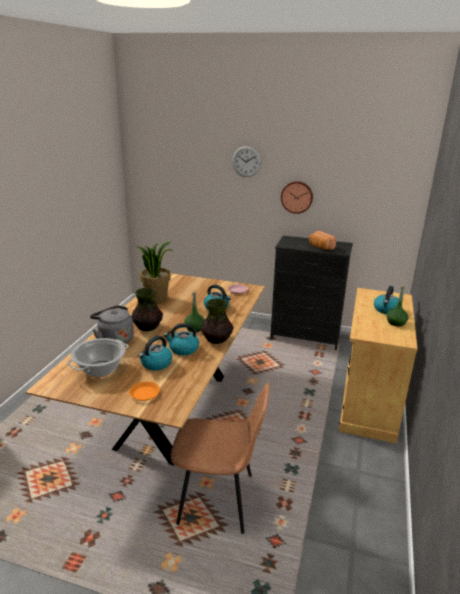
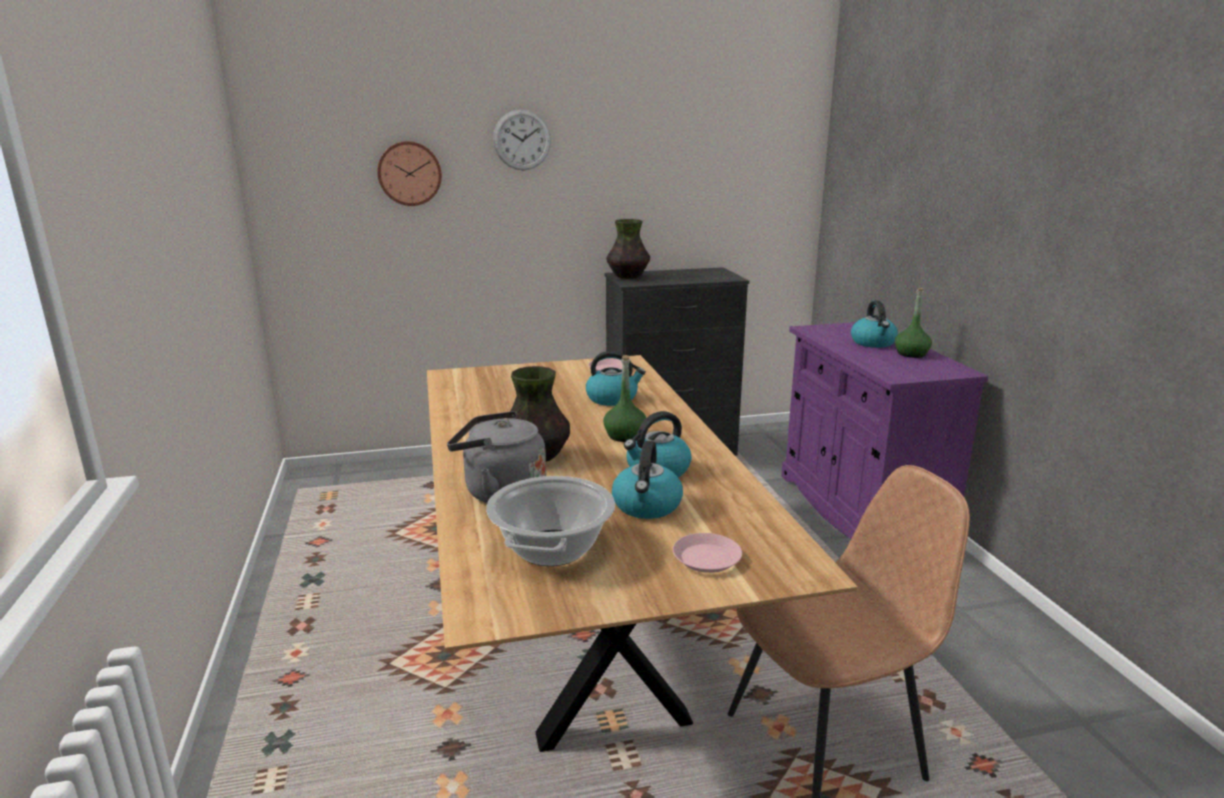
camera: 30 degrees left, 5 degrees down
orange plate [129,382,160,401] -> pink plate [673,533,742,573]
potted plant [136,241,172,303] -> none
vase [200,298,233,344] -> vase moved to [606,219,650,279]
wall clock [281,181,313,214] -> wall clock moved to [377,141,442,206]
bread [309,231,336,250] -> none
beige cabinet [339,288,417,444] -> purple cabinet [781,322,988,539]

